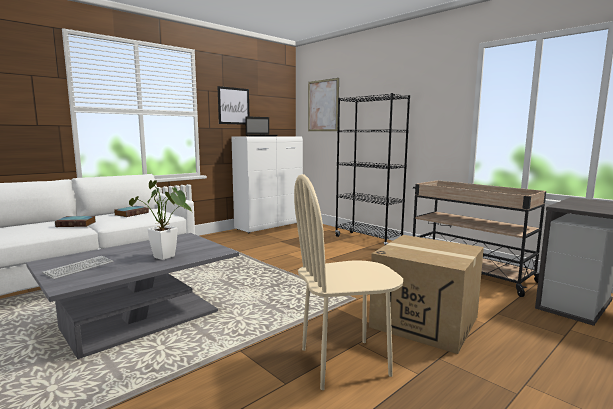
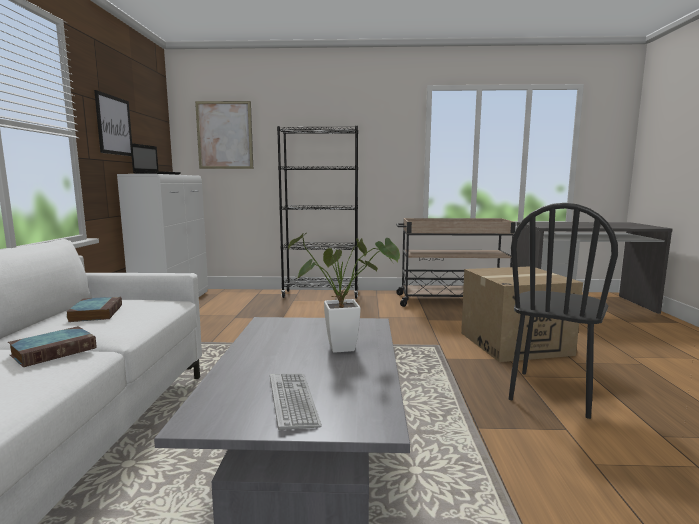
camera: 45 degrees left, 0 degrees up
beige chair [294,174,403,390] -> black chair [509,203,618,419]

